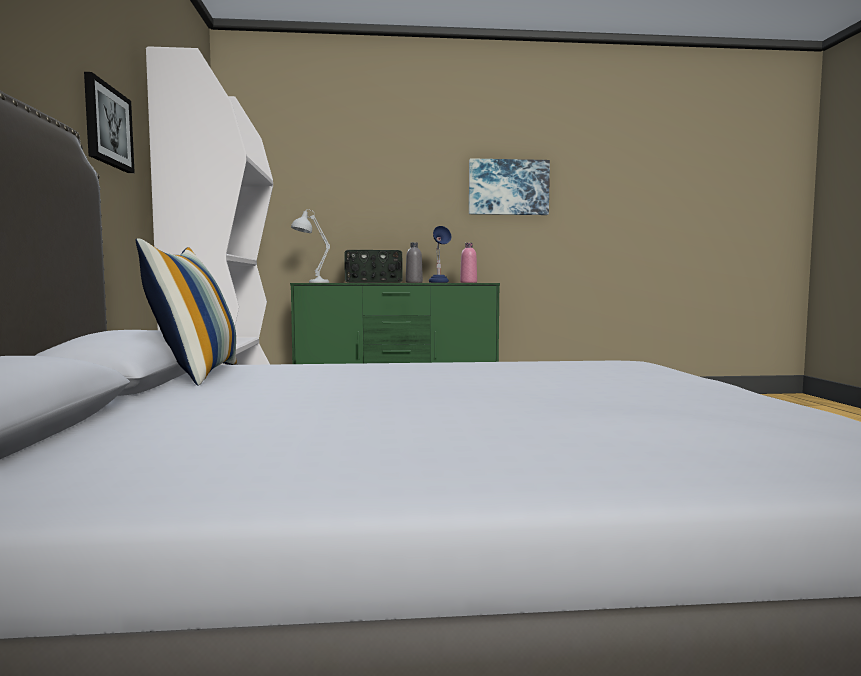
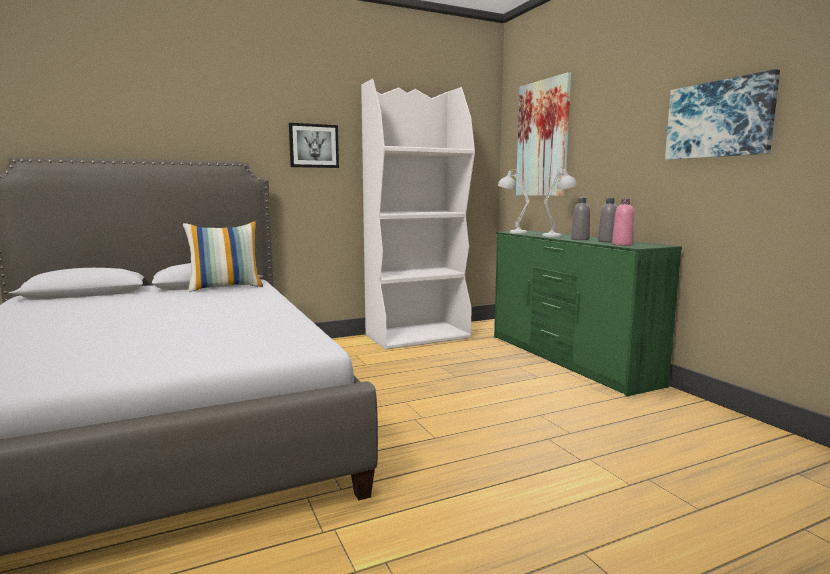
camera: 70 degrees right, 5 degrees up
radio [344,250,402,283] -> white table lamp [542,167,577,237]
blue table lamp [429,226,451,283] -> grey bottle [598,198,617,242]
none -> picture [516,72,571,196]

